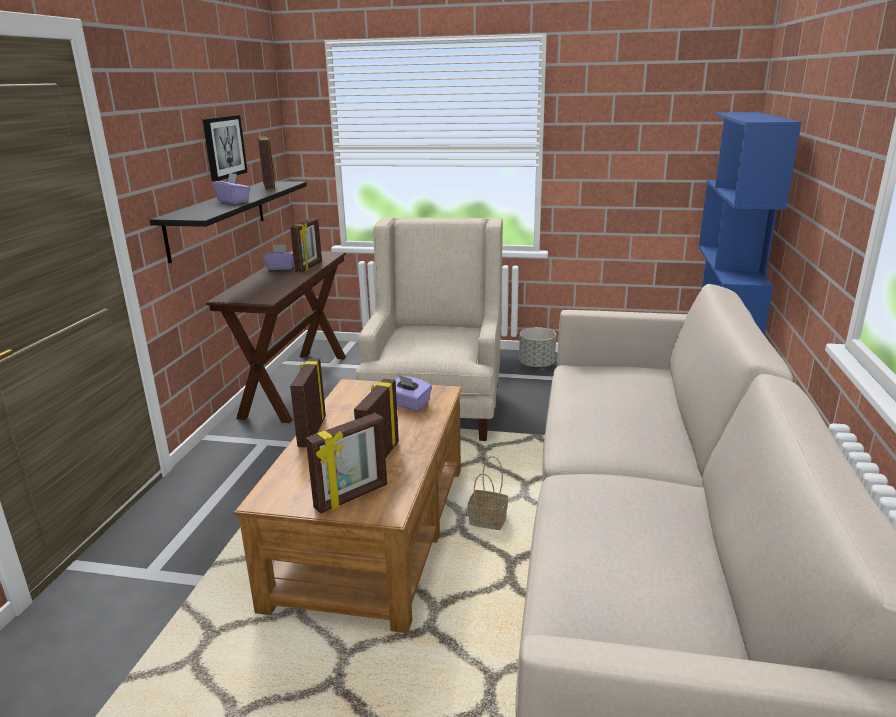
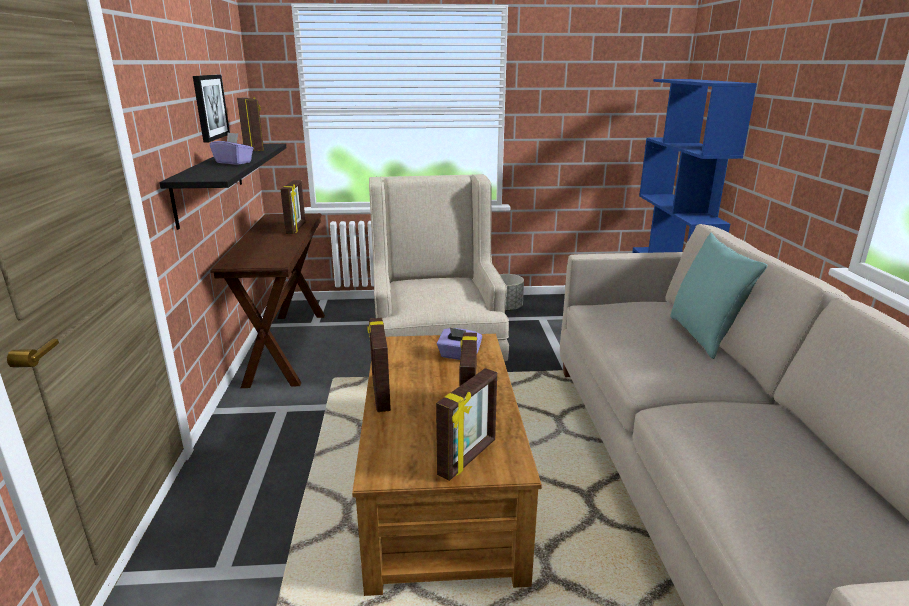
camera: 15 degrees left, 0 degrees up
purple tissue box [263,244,294,270] -> none
basket [468,456,508,530] -> none
none -> turquoise pillow [670,233,767,359]

